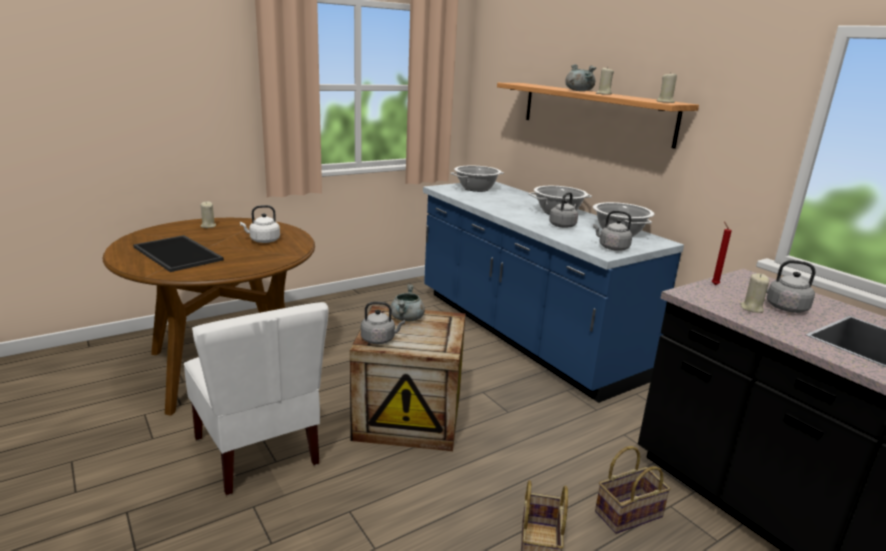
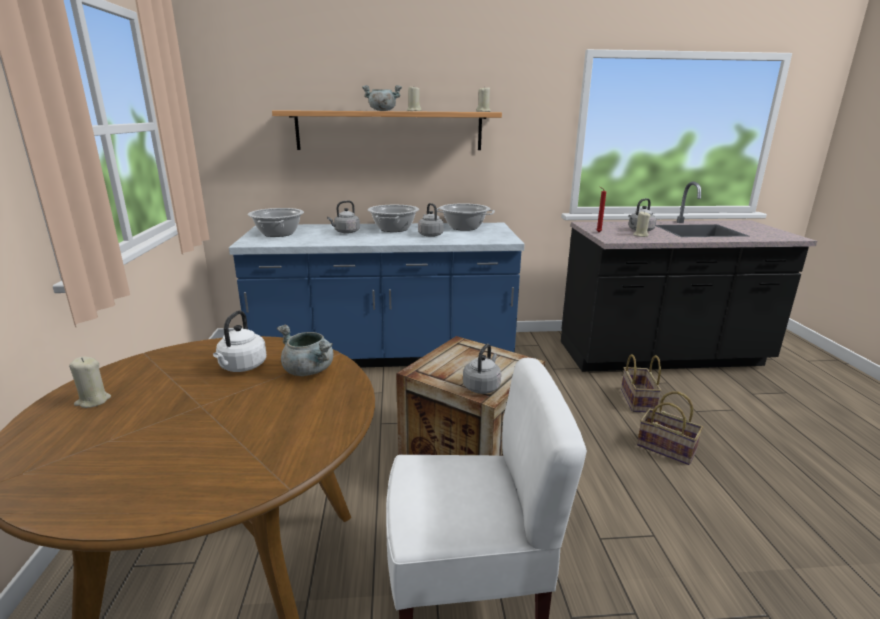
camera: 60 degrees left, 0 degrees up
tray [133,235,224,272] -> none
grey cooking pot [391,284,425,322] -> grey cooking pot moved to [277,325,333,376]
grey kettle [593,211,632,251] -> grey kettle moved to [327,201,360,234]

